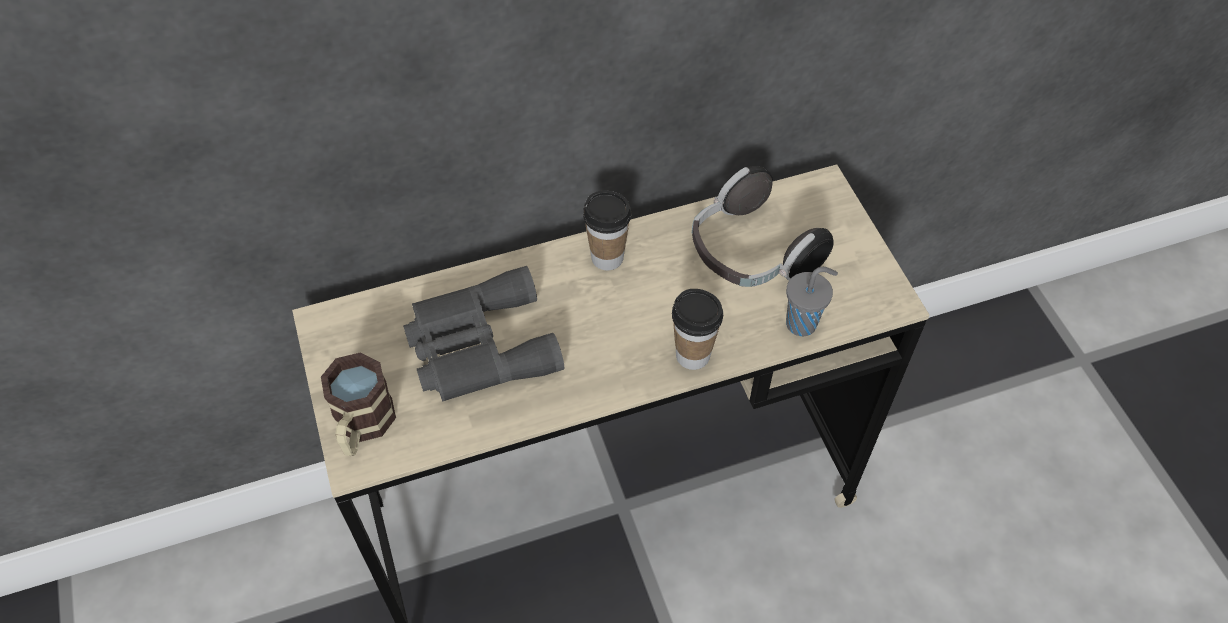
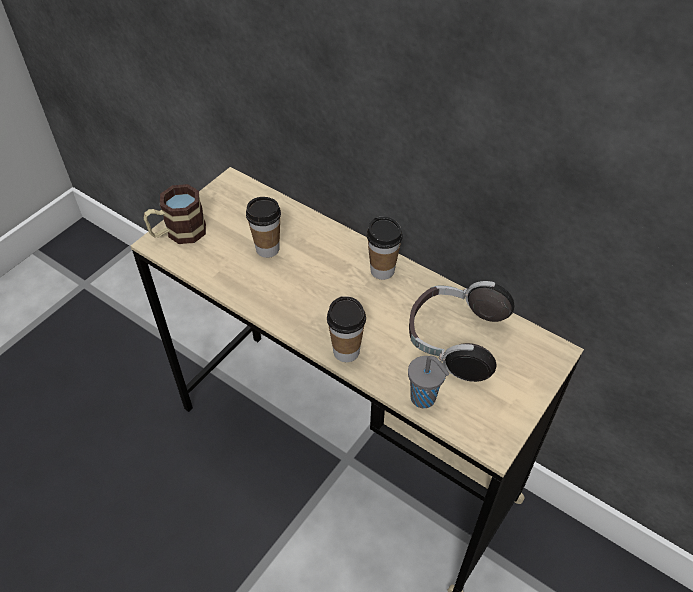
camera: 55 degrees right, 5 degrees down
grey binoculars [403,266,564,402] -> cup [246,197,281,258]

